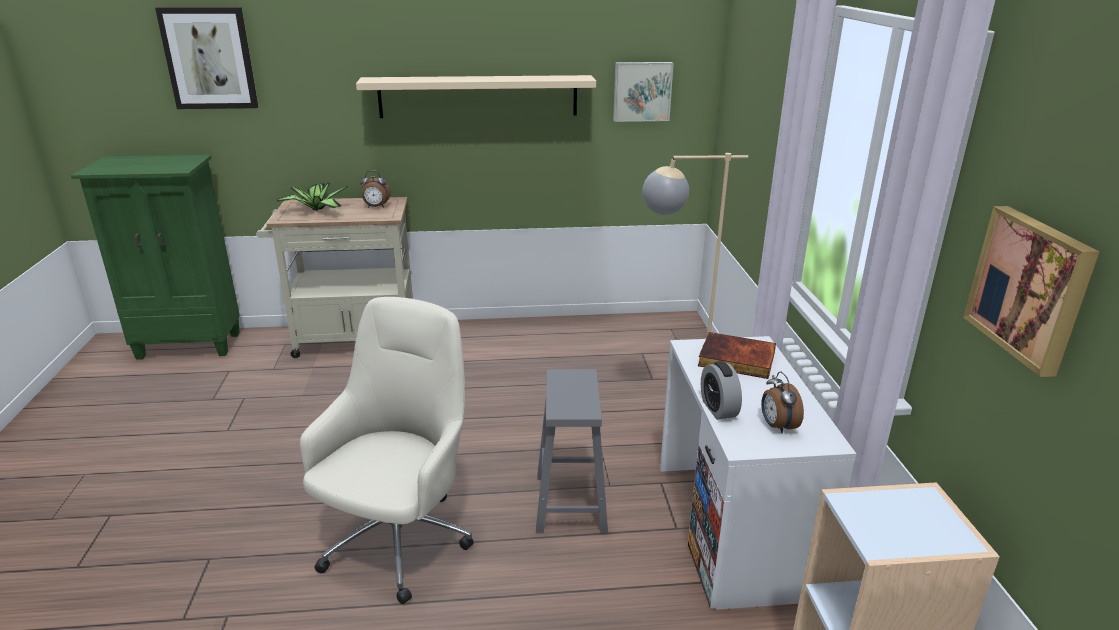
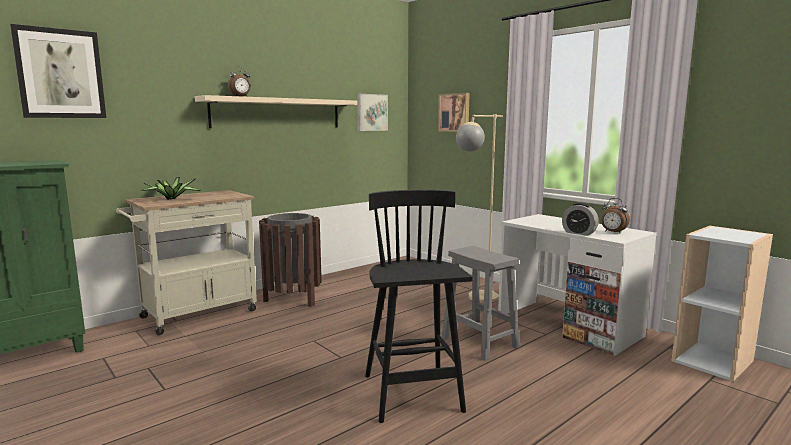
camera: 35 degrees left, 15 degrees down
beige office chair [300,297,474,604] -> black stool [365,190,473,423]
alarm clock [360,170,391,208] -> alarm clock moved to [228,66,251,97]
book [698,332,776,379] -> none
picture [963,206,1100,377] -> picture moved to [438,93,470,132]
none -> brown trash can [259,213,322,307]

